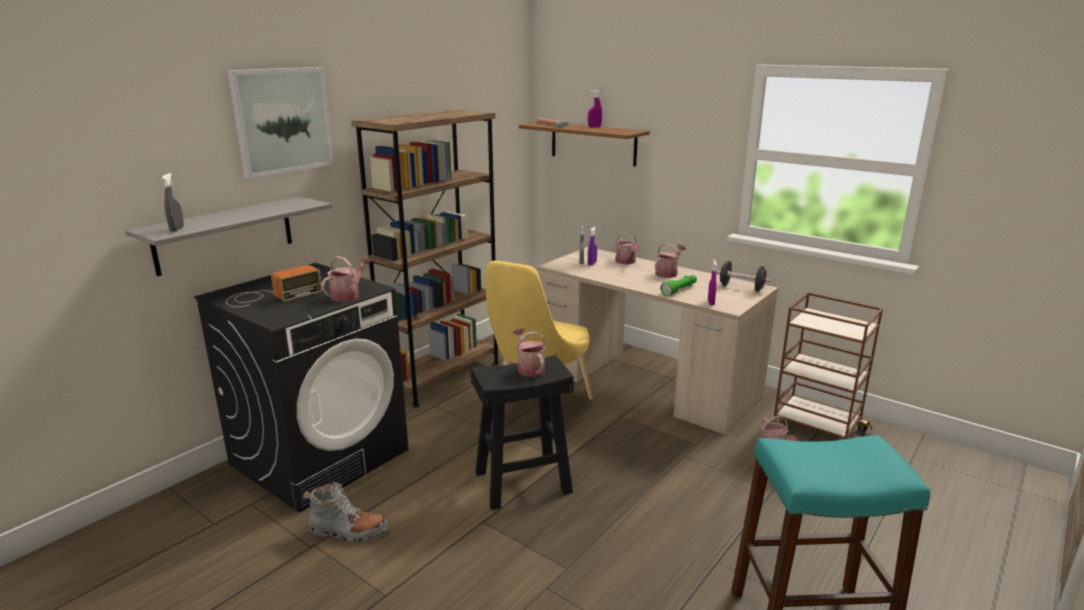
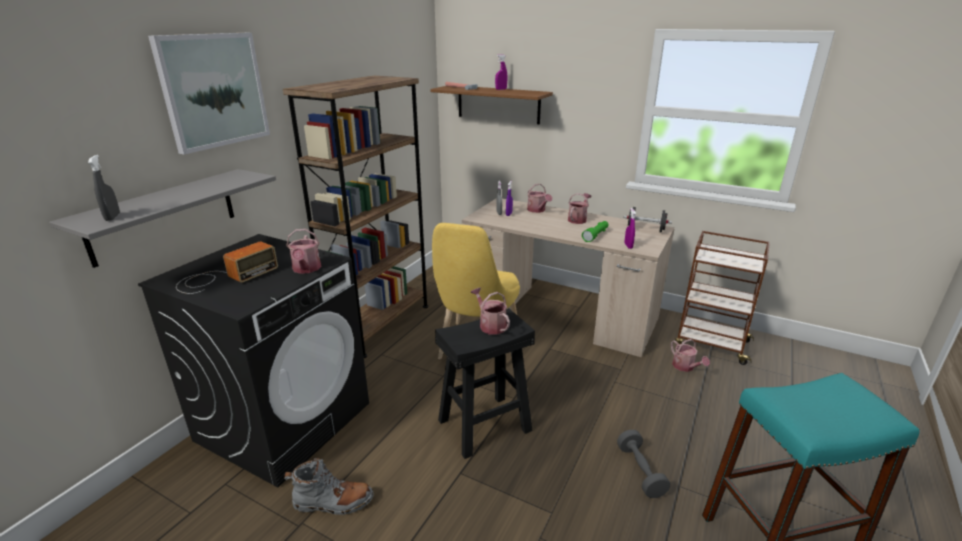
camera: 10 degrees left, 5 degrees up
watering can [321,256,371,302] -> watering can turned 150 degrees clockwise [286,229,321,274]
none -> grey dumbbell [617,430,670,498]

